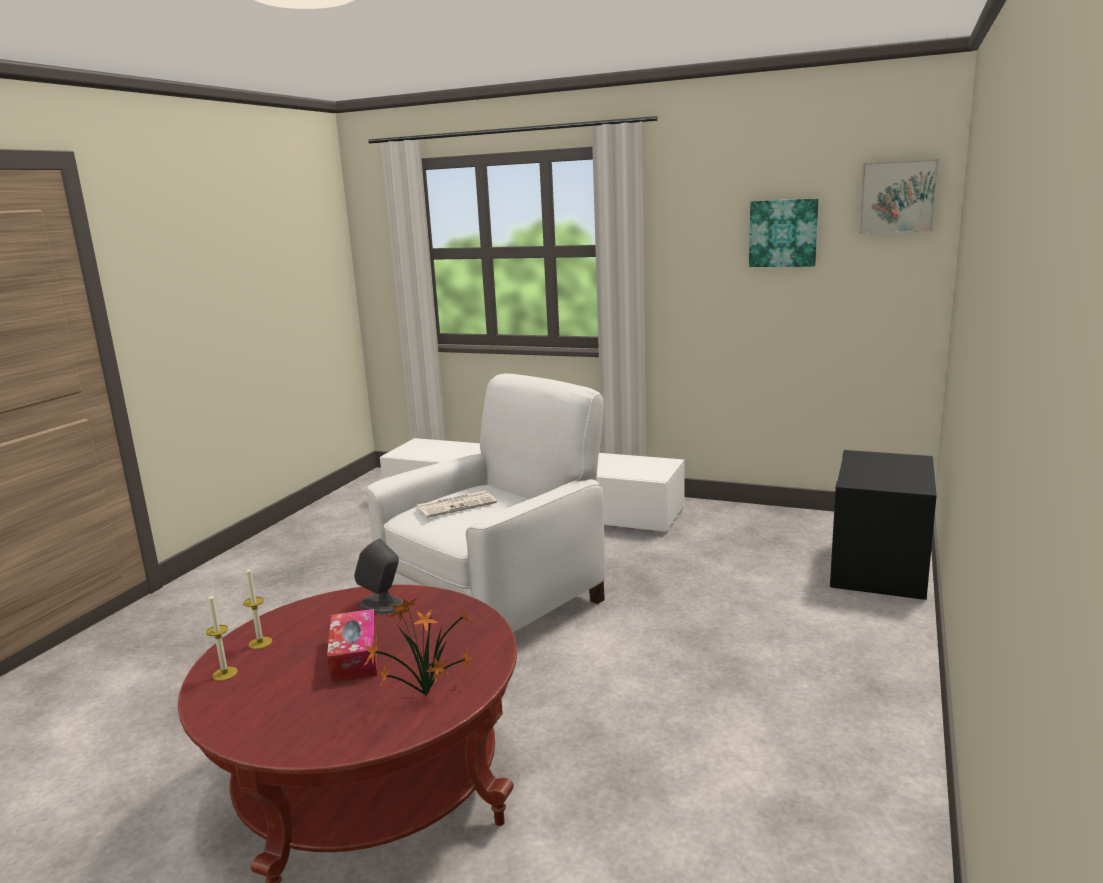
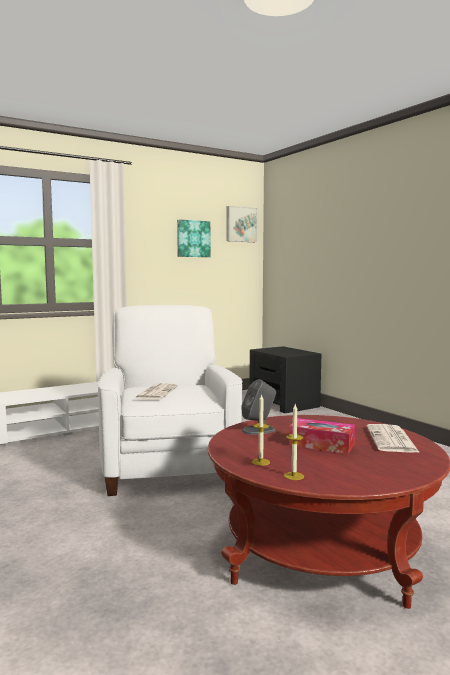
camera: 55 degrees left, 10 degrees down
potted plant [363,597,473,696] -> newspaper [367,424,420,453]

